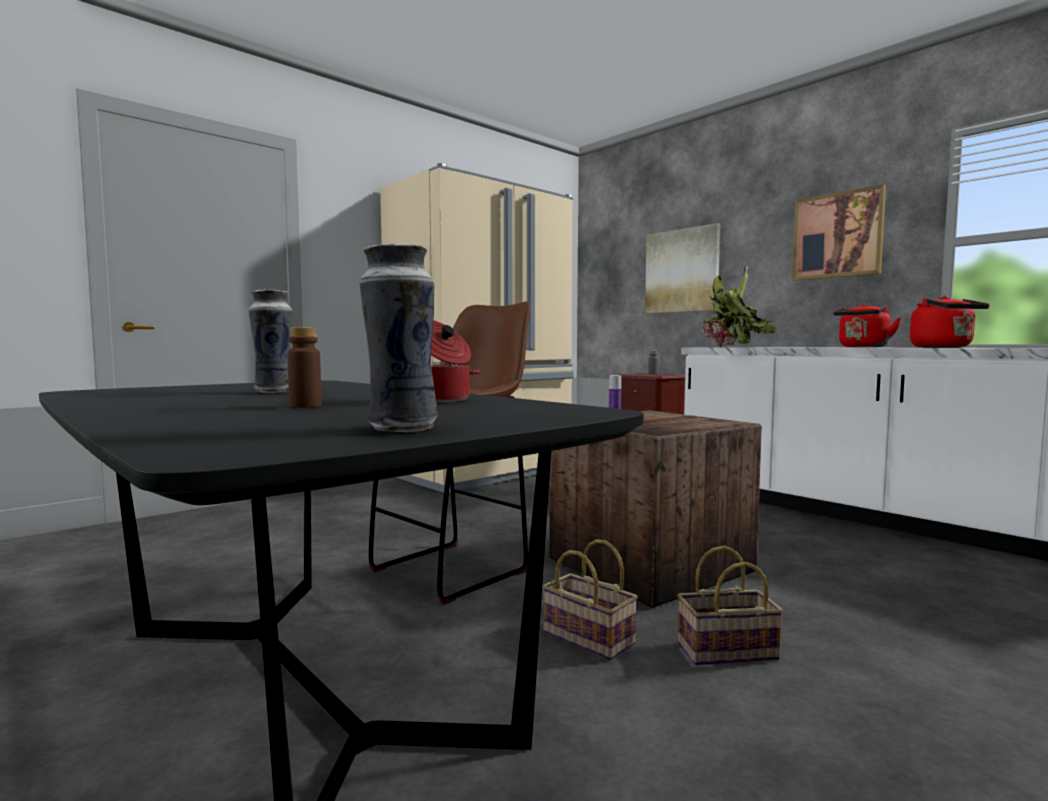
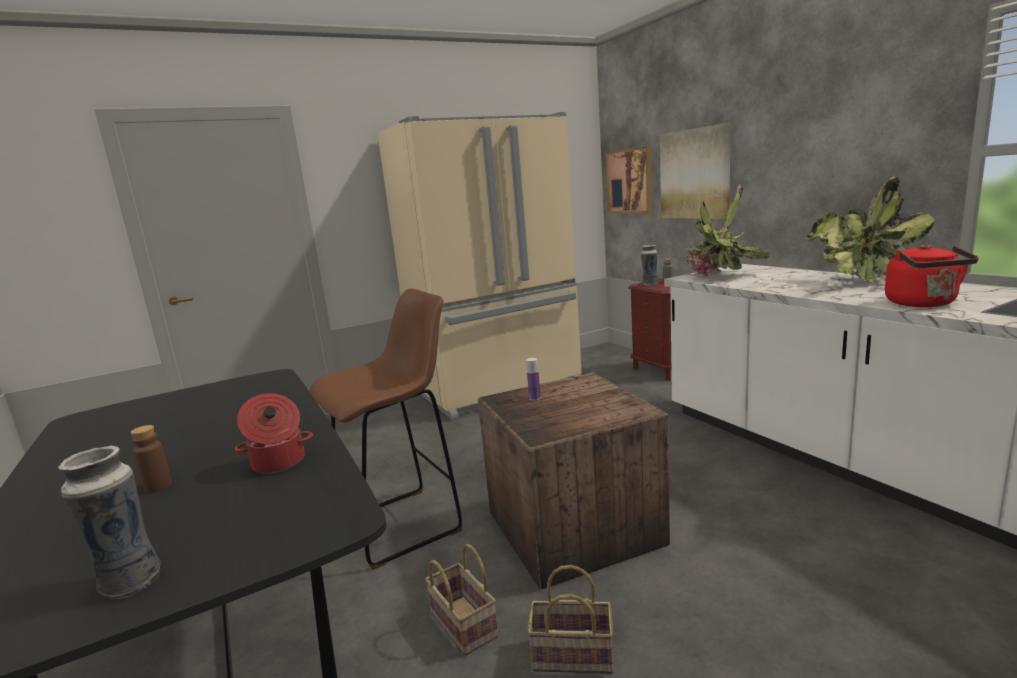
camera: 15 degrees right, 10 degrees up
vase [249,290,293,393] -> vase moved to [641,245,658,286]
picture [792,184,886,281] -> picture moved to [605,145,652,213]
red kettle [833,303,901,347] -> potted plant [805,177,935,283]

